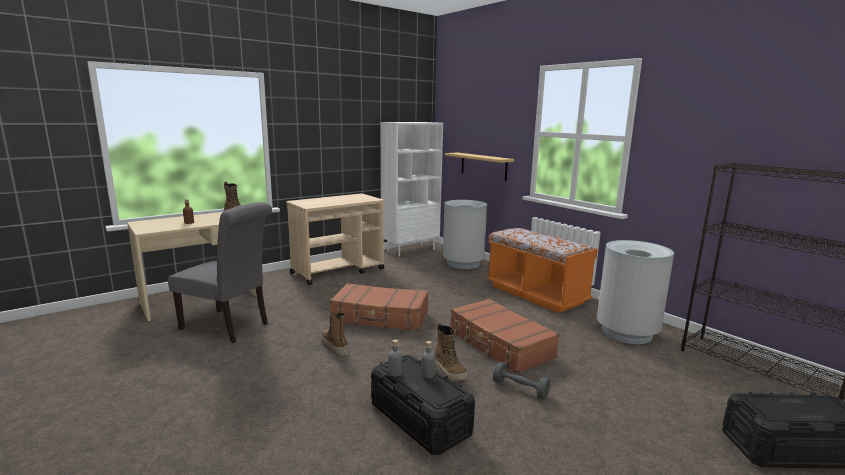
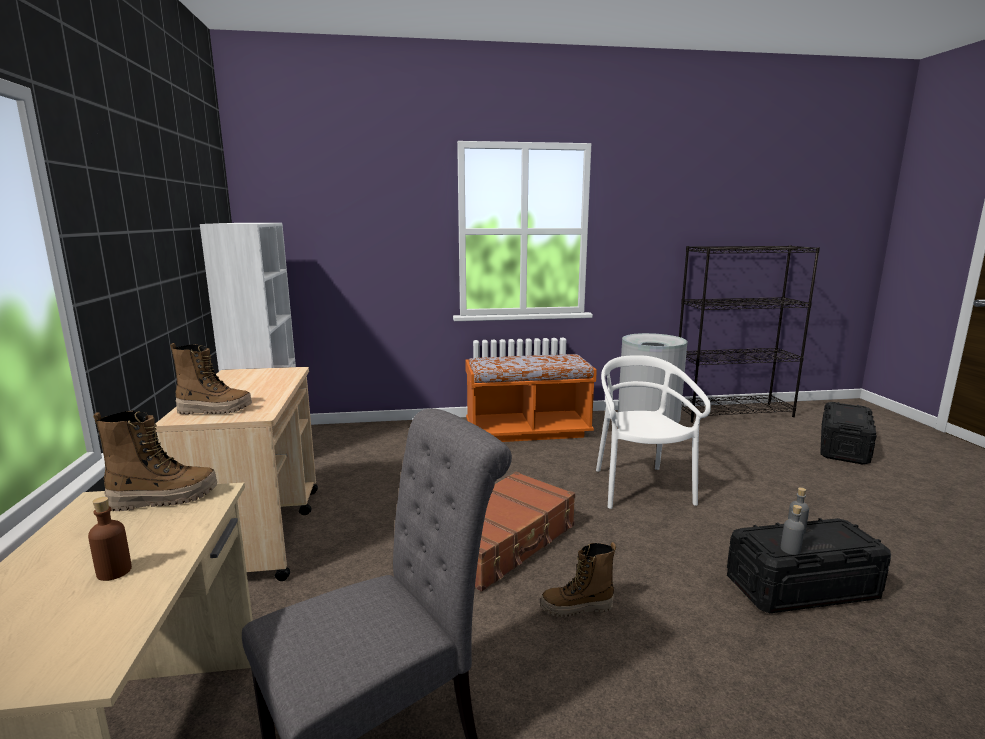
camera: 60 degrees left, 0 degrees up
boot [435,322,467,381] -> boot moved to [170,343,252,414]
grey trash can [443,200,487,269] -> none
shelf [445,153,514,181] -> none
brown suitcase [451,299,560,374] -> white chair [596,355,711,509]
grey dumbbell [493,362,551,400] -> none

